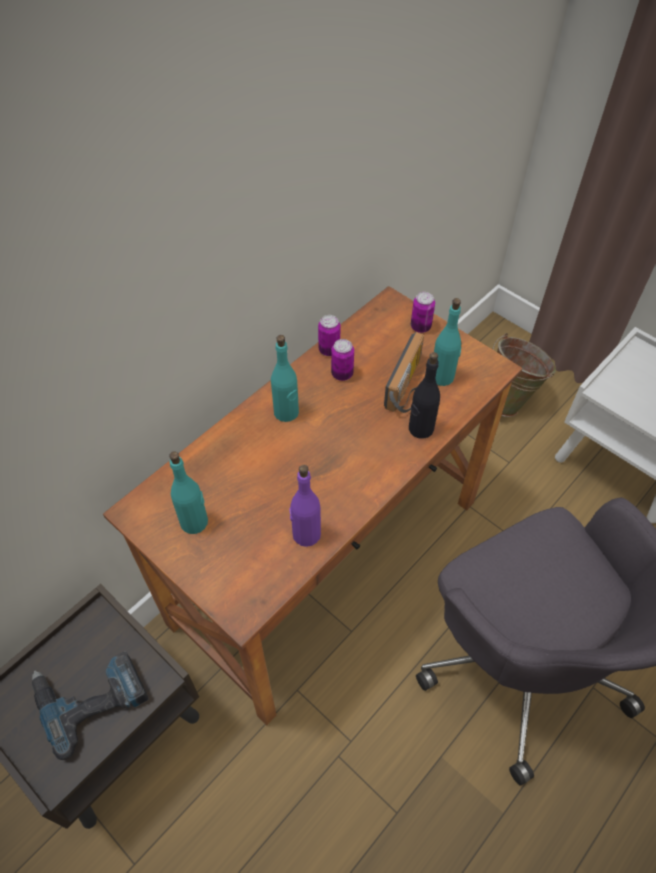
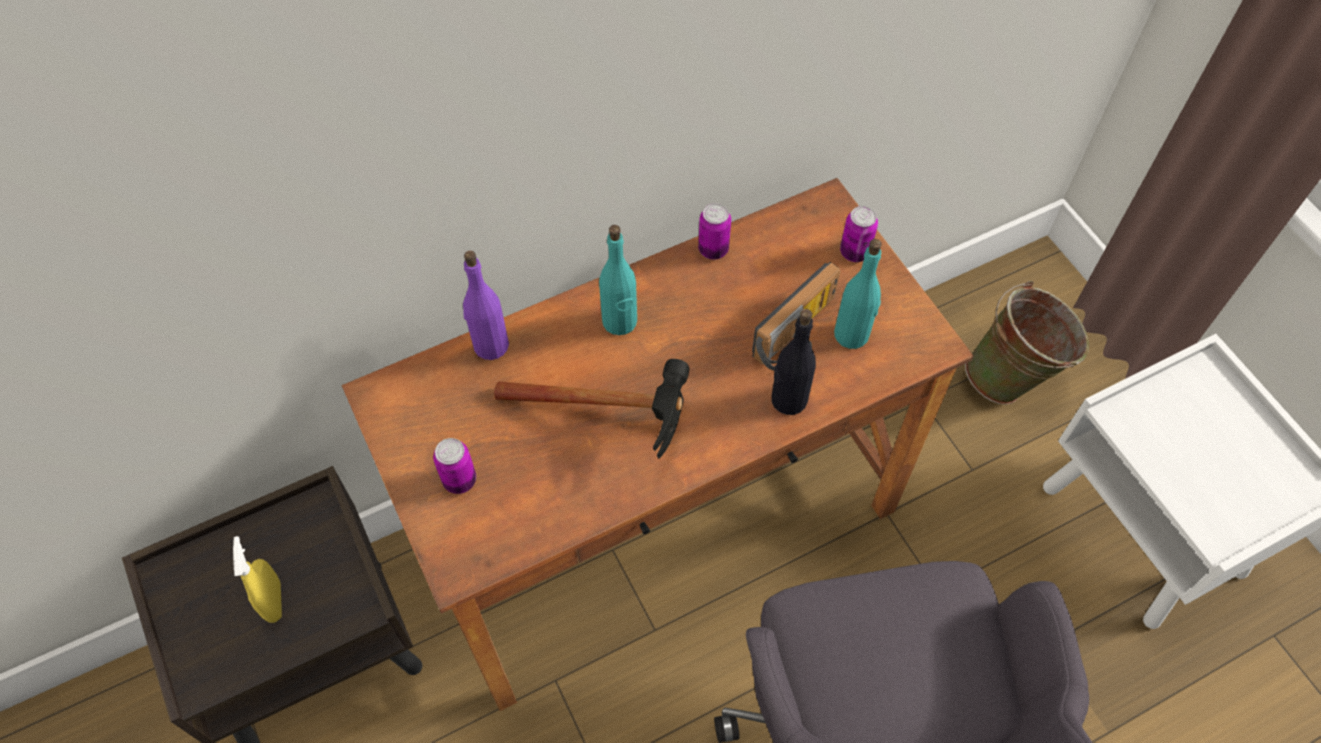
camera: 20 degrees right, 5 degrees up
power drill [32,651,149,760] -> yellow spray bottle [233,536,282,623]
turquoise bottle [169,451,208,534] -> none
purple bottle [289,465,321,547] -> purple bottle moved to [463,251,509,360]
can [331,339,354,381] -> can moved to [433,438,476,494]
none -> hammer [494,359,689,459]

